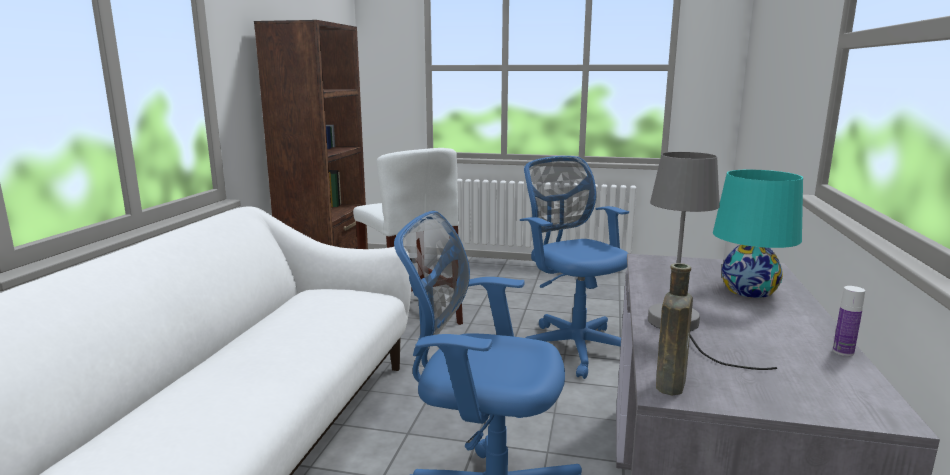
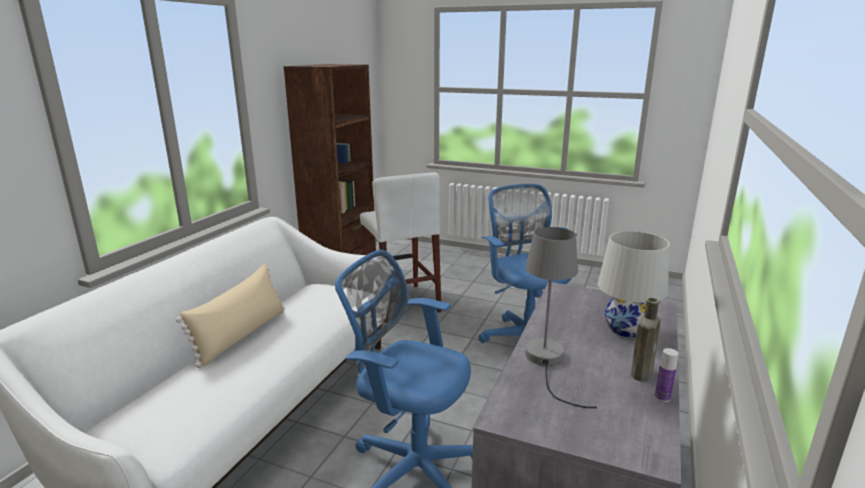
camera: 10 degrees right, 5 degrees up
brown bottle [656,263,693,395] -> brown bottle moved to [631,298,661,382]
turquoise table lamp [713,170,803,298] -> white table lamp [598,231,670,337]
none -> beige pillow [176,264,285,368]

